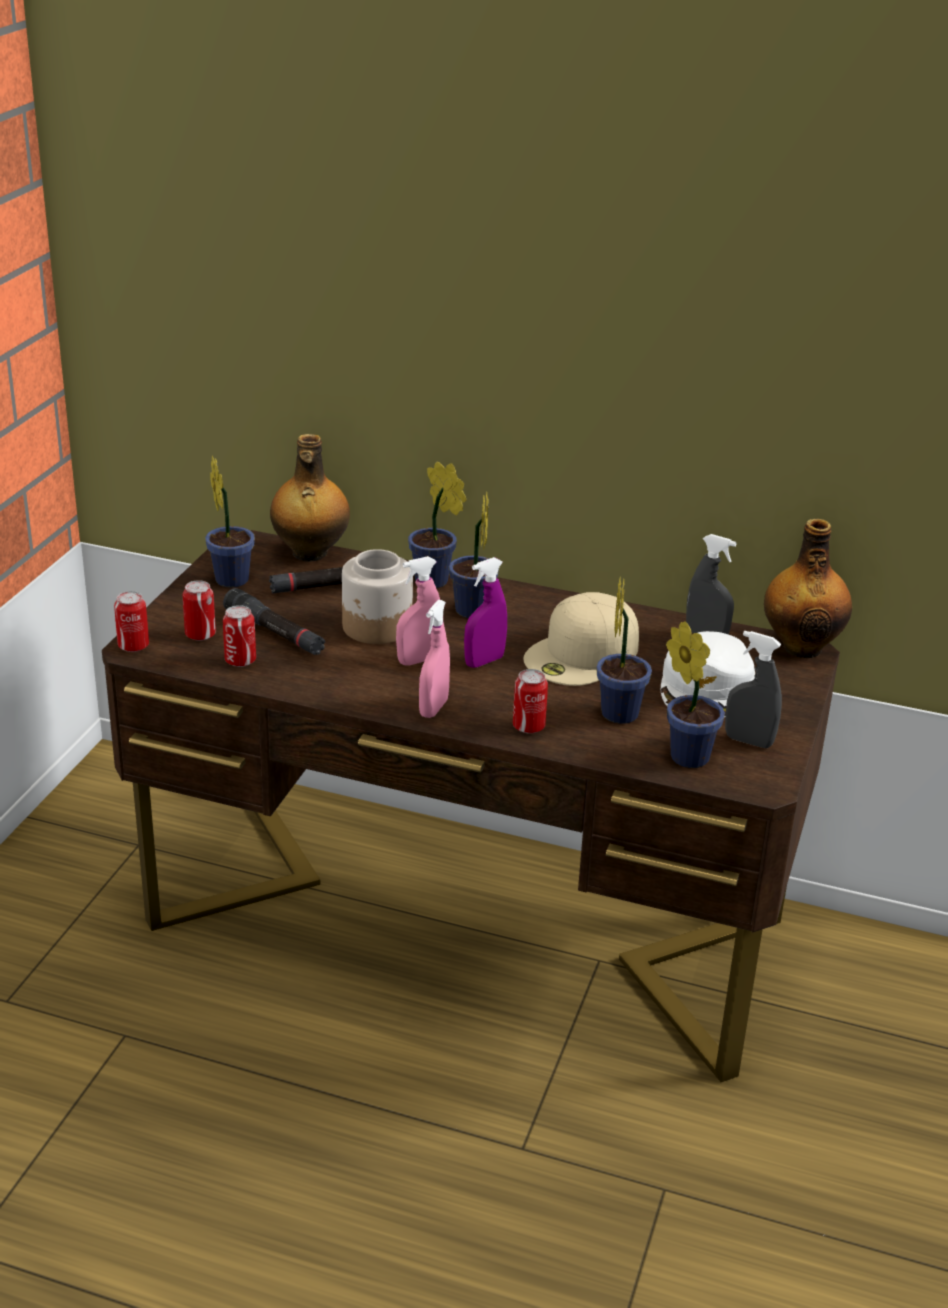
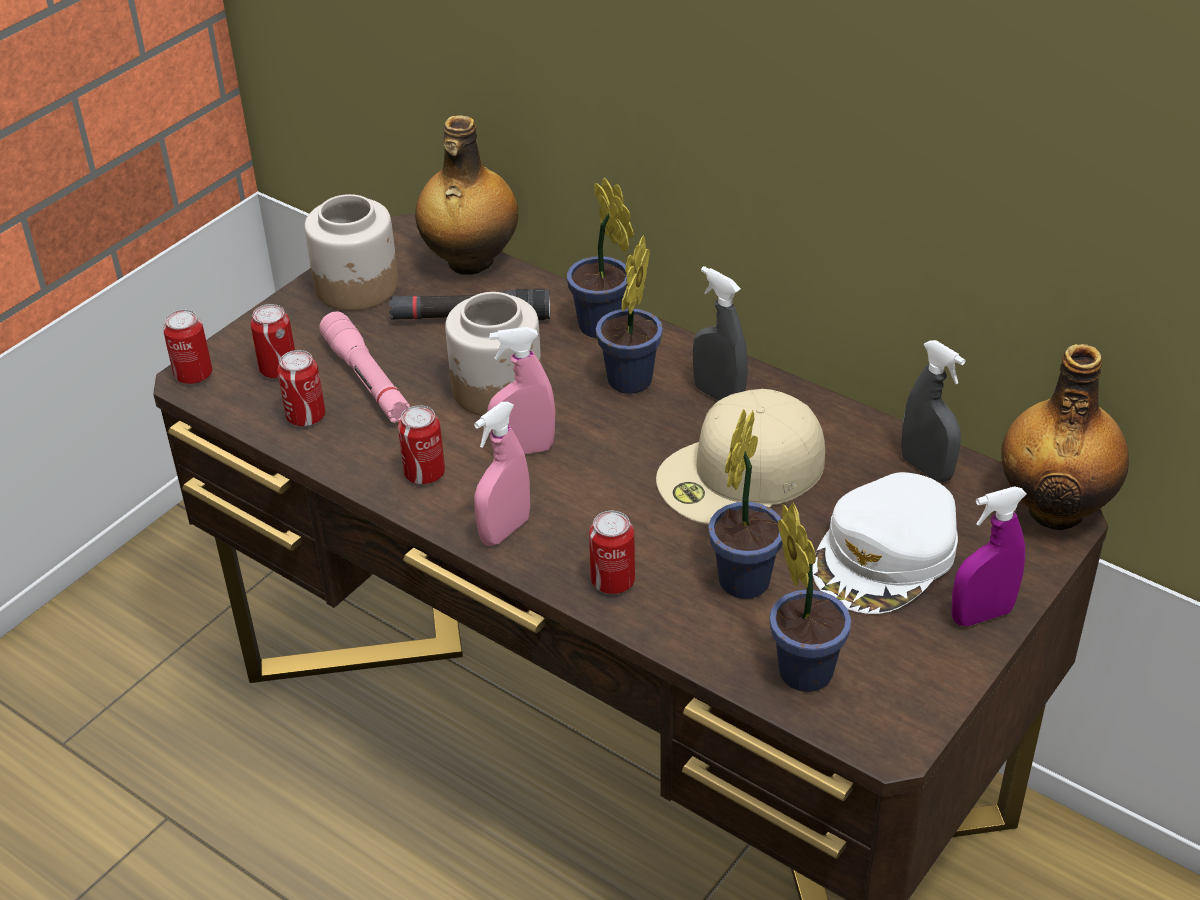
camera: 20 degrees right, 10 degrees up
potted plant [205,455,255,587] -> jar [304,194,398,311]
black flashlight [223,588,325,655] -> pink flashlight [319,312,410,423]
purple spray bottle [464,557,507,668] -> purple spray bottle moved to [951,486,1027,626]
grey spray bottle [725,630,782,748] -> grey spray bottle moved to [693,266,748,401]
none -> can [398,405,445,484]

